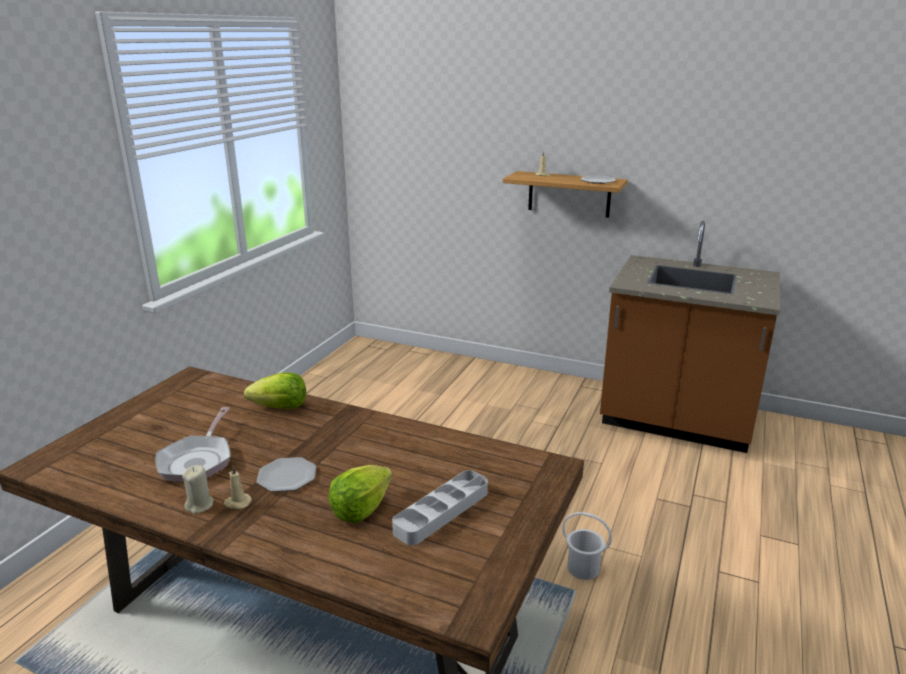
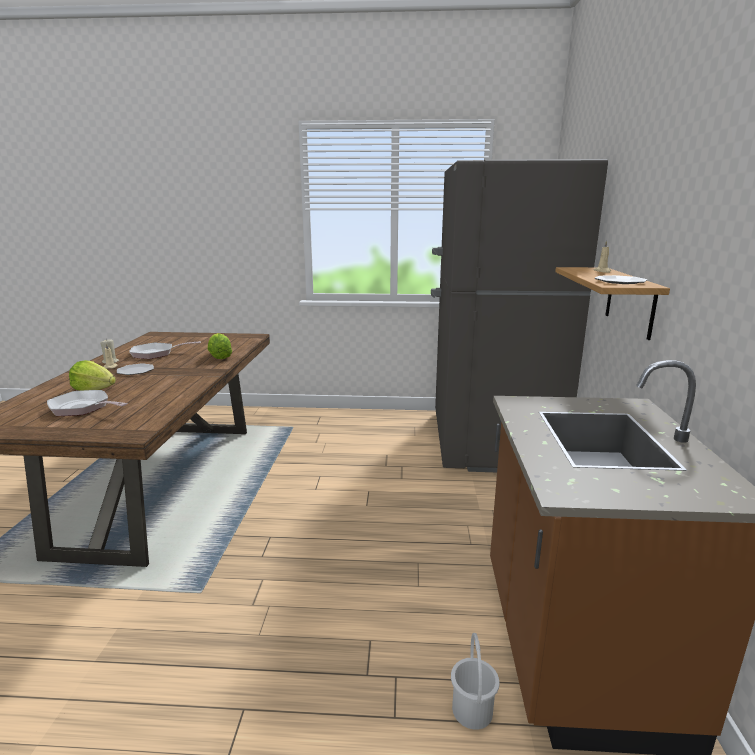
camera: 70 degrees right, 5 degrees down
grey tray [392,470,488,545] -> frying pan [47,390,128,416]
white bucket [562,512,612,580] -> white bucket moved to [451,633,500,730]
none -> grey fridge [431,159,608,472]

